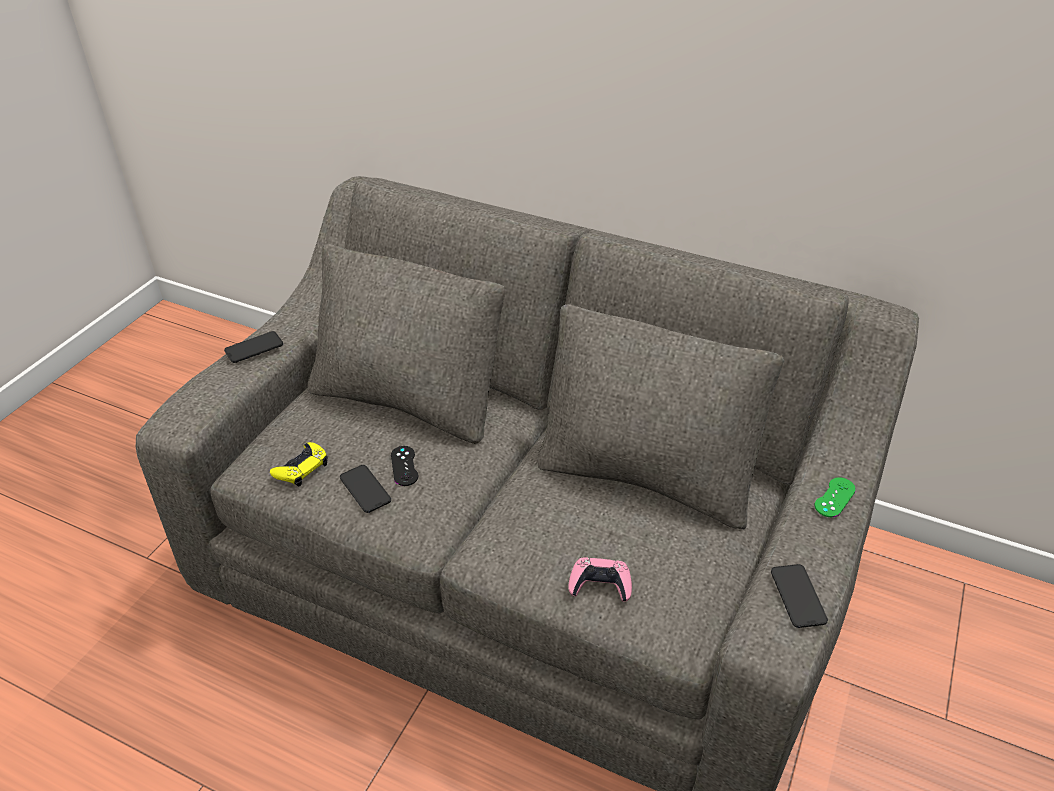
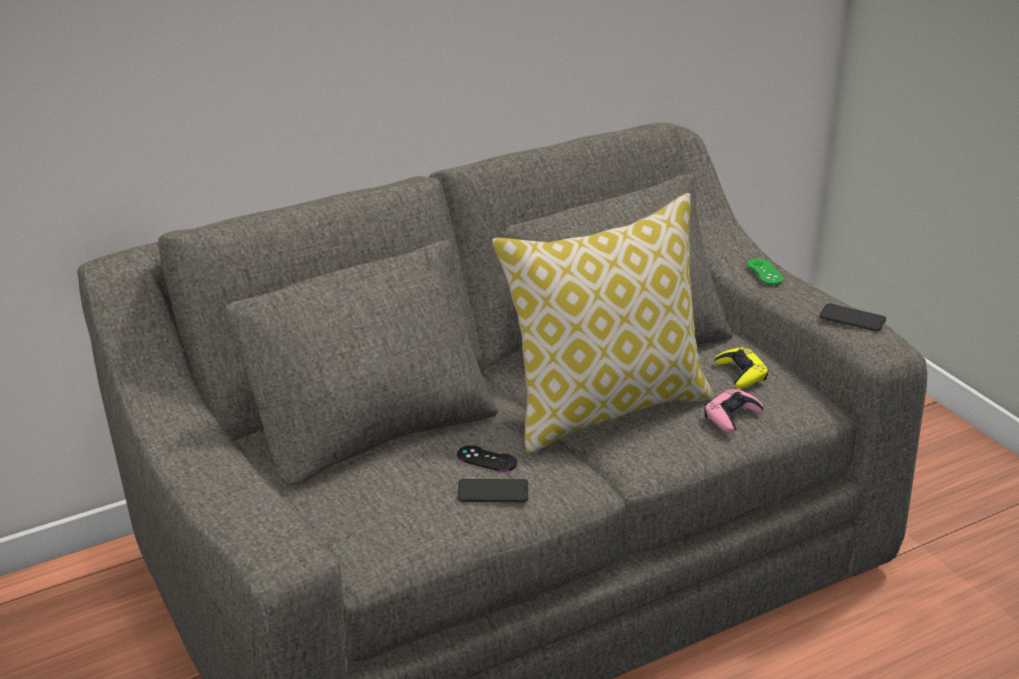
camera: 55 degrees left, 10 degrees down
phone [224,331,283,363] -> none
yellow game controller [270,442,327,486] -> yellow game controller moved to [714,347,768,389]
none -> pillow [492,193,714,454]

